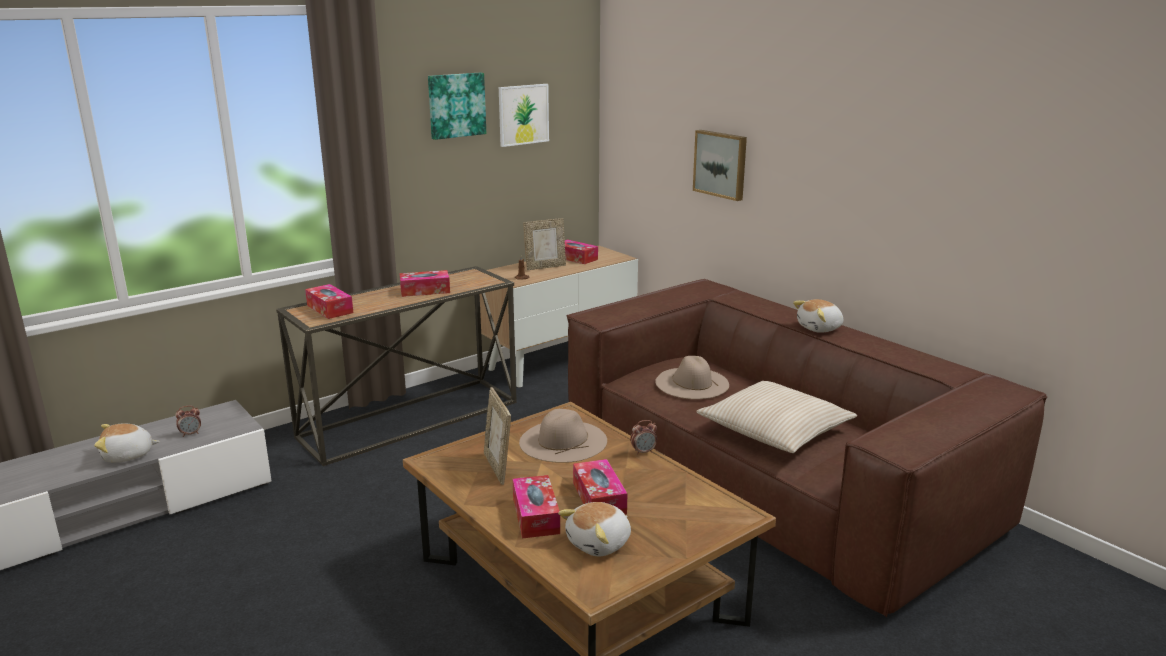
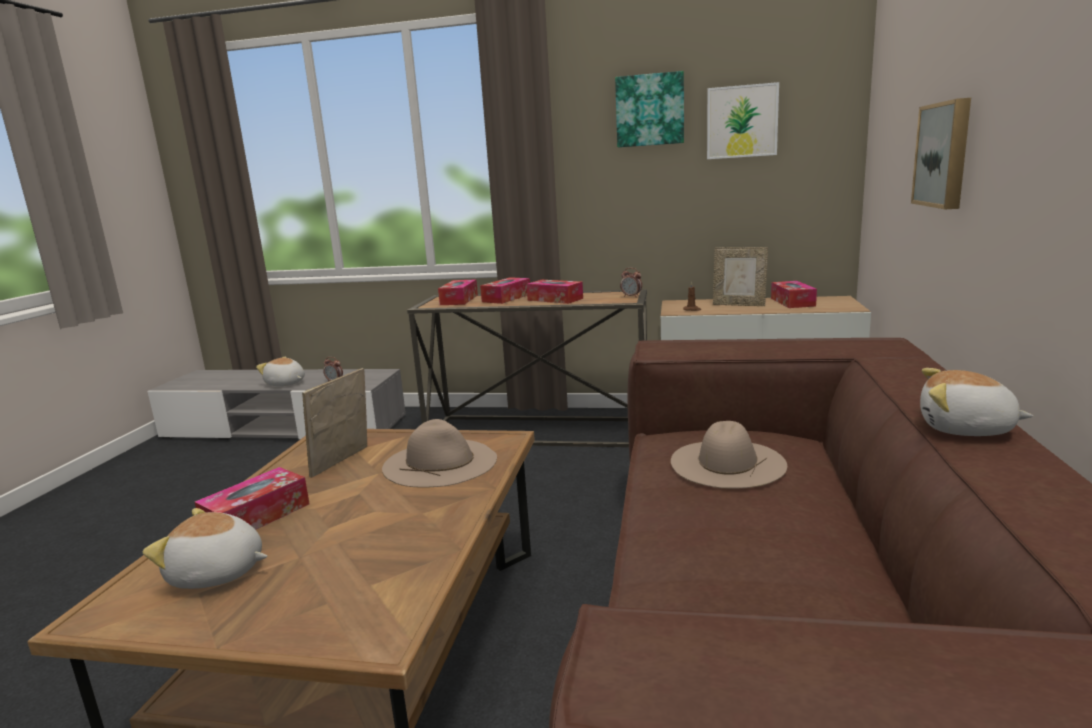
camera: 50 degrees right, 5 degrees down
tissue box [573,459,627,515] -> tissue box moved to [480,277,530,304]
alarm clock [630,420,657,455] -> alarm clock moved to [620,268,642,298]
beige pillow [696,381,857,453] -> none

